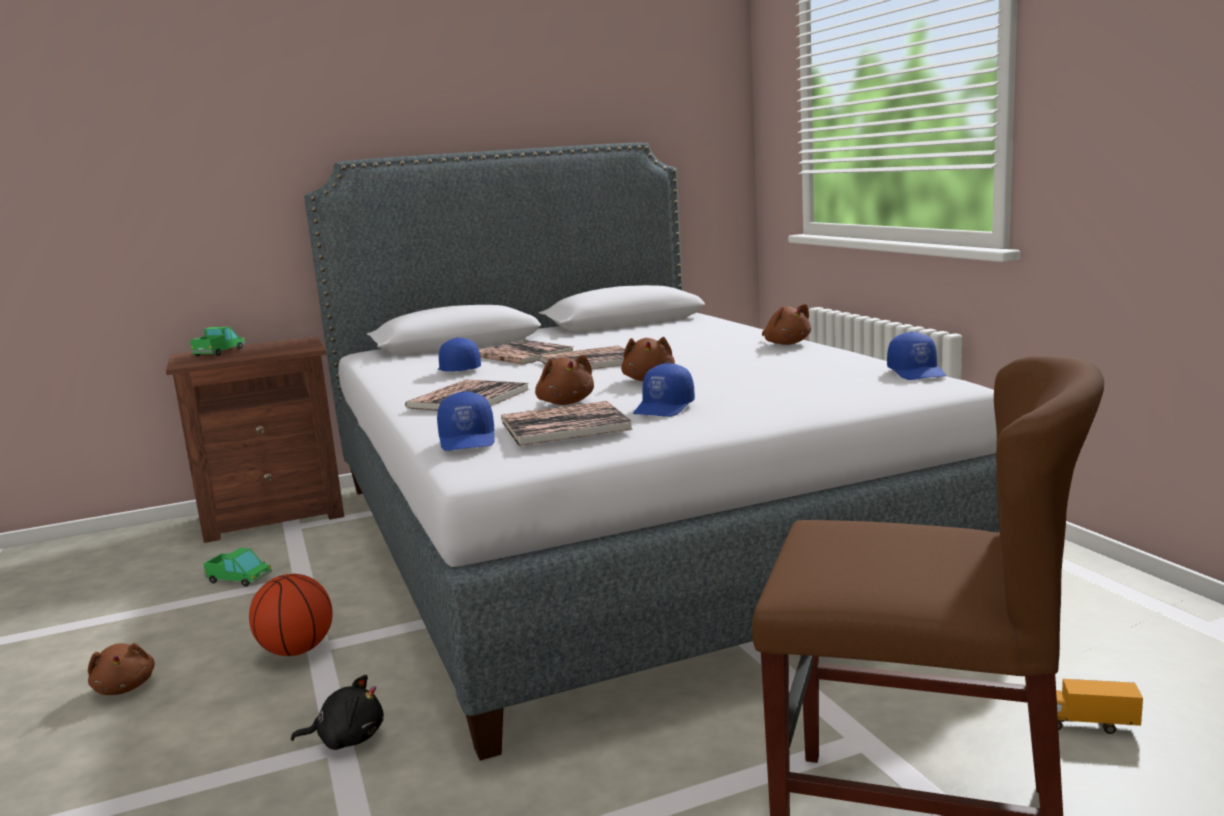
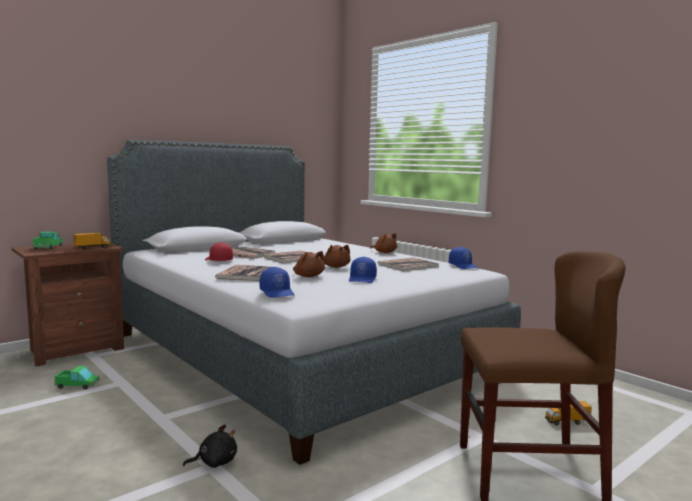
camera: 20 degrees left, 5 degrees down
brown plush toy [88,643,155,695] -> none
basketball [249,574,332,656] -> none
blue cap [438,337,481,372] -> red cap [205,242,233,261]
book [501,401,633,446] -> book moved to [377,258,440,271]
none -> toy truck [73,233,111,250]

